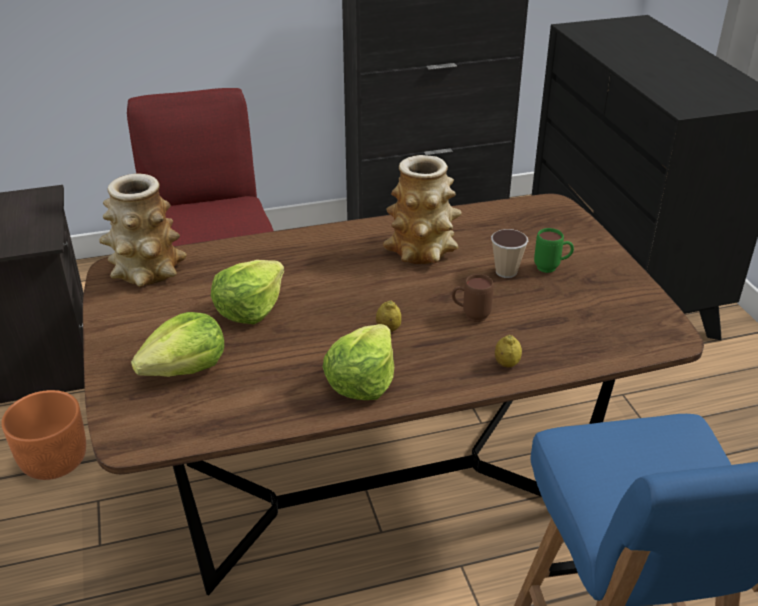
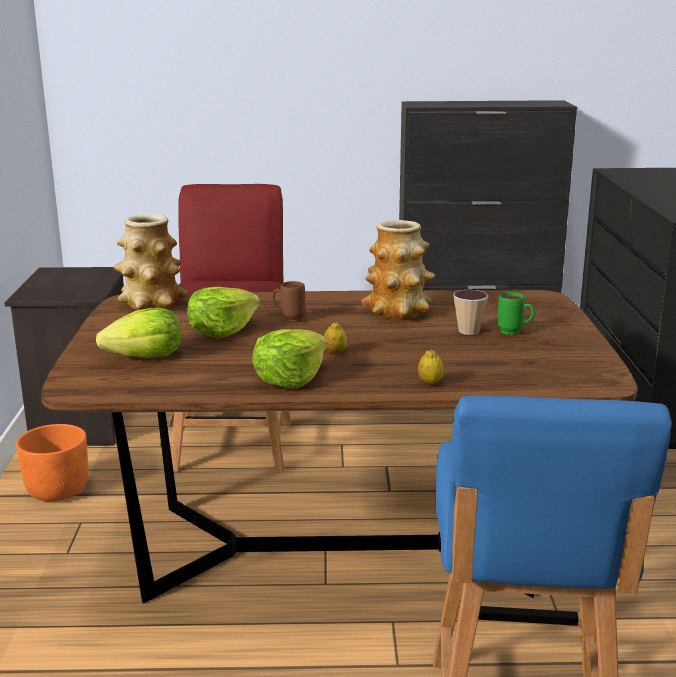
camera: 15 degrees right, 15 degrees down
brown mug [452,274,494,322] -> brown mug moved to [272,281,305,322]

